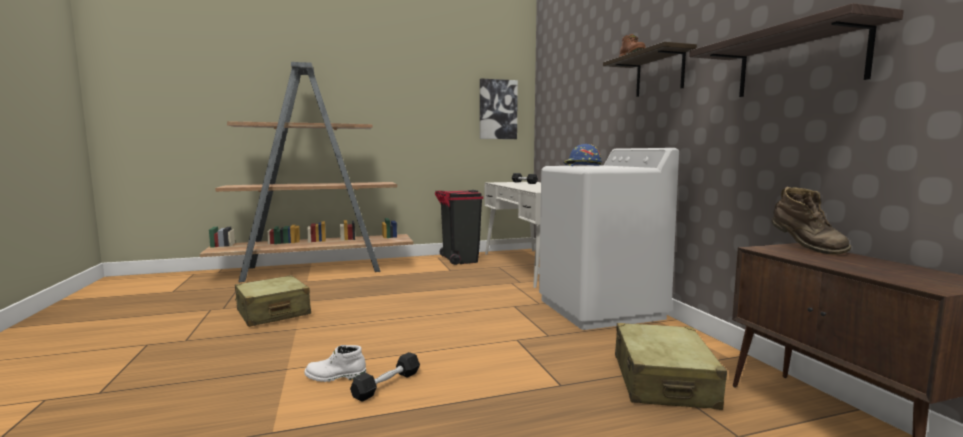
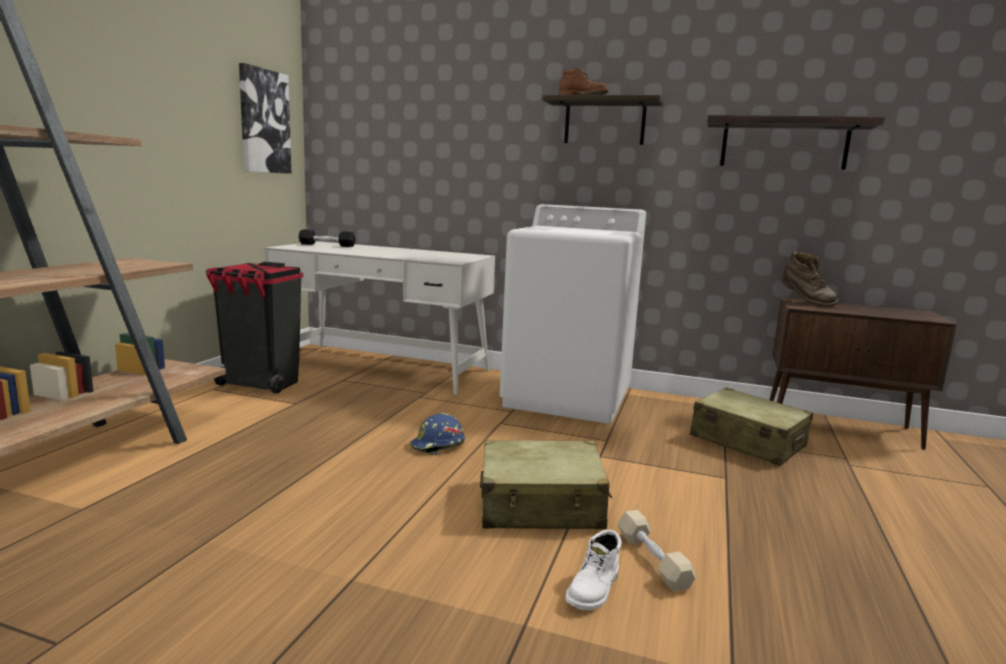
camera: 55 degrees left, 5 degrees up
beige suitcase [235,275,311,327] -> beige suitcase moved to [480,440,612,529]
black dumbbell [350,352,420,402] -> beige dumbbell [617,510,696,592]
blue hard hat [563,144,602,166] -> blue hard hat moved to [410,413,465,455]
brown boot [771,187,851,255] -> brown boot turned 45 degrees clockwise [782,252,838,307]

